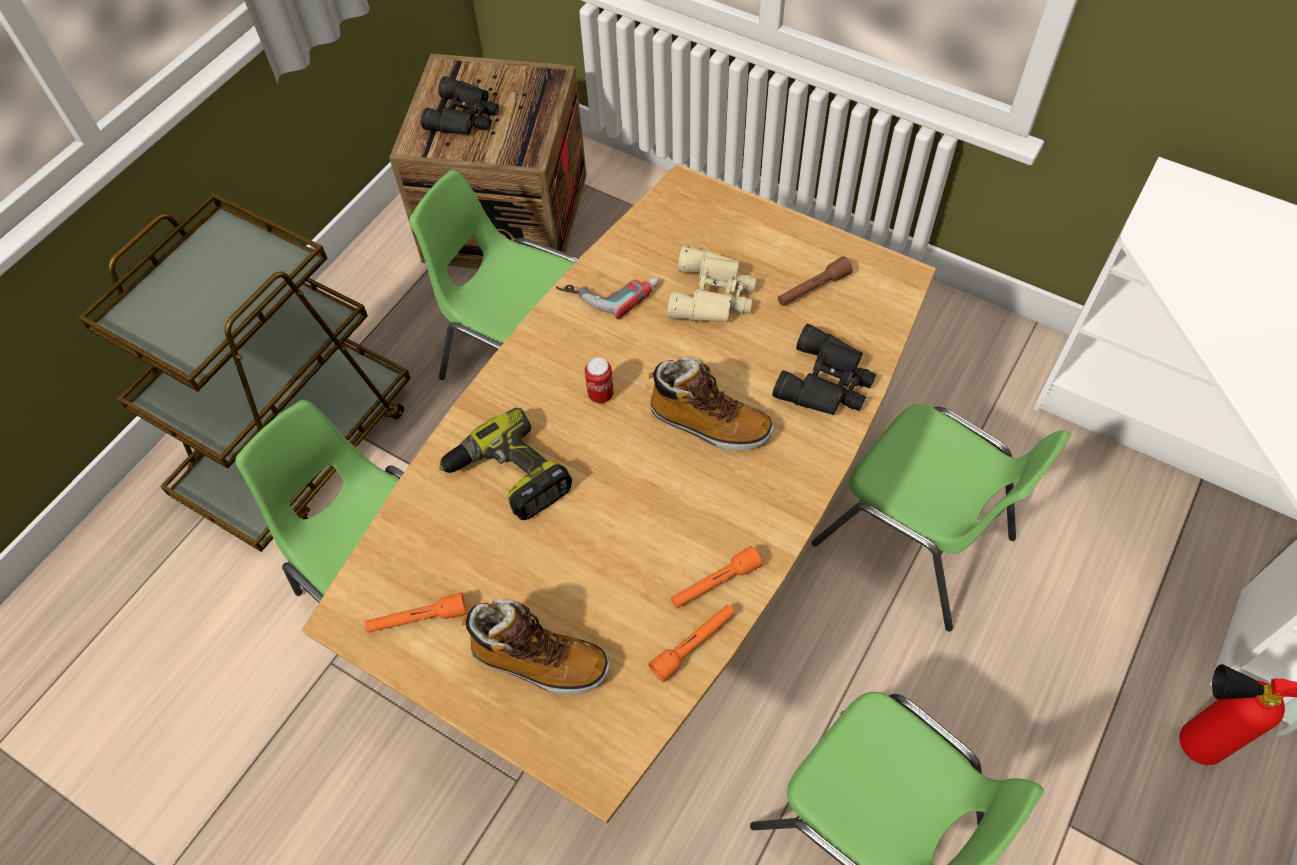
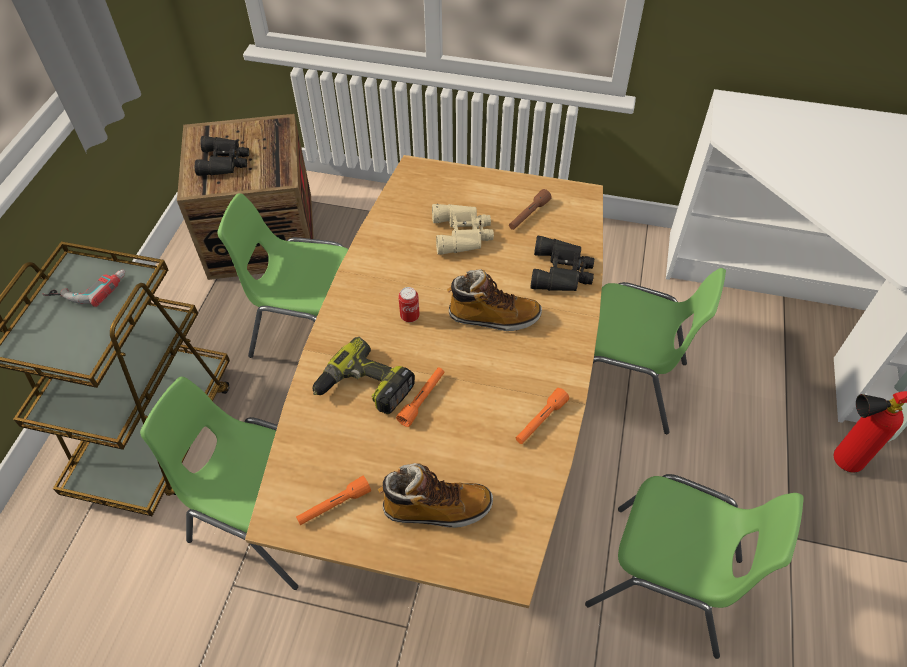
camera: 20 degrees left, 5 degrees down
power drill [556,277,659,319] -> power drill moved to [42,270,125,307]
orange flashlight [648,605,735,682] -> orange flashlight moved to [396,368,445,427]

